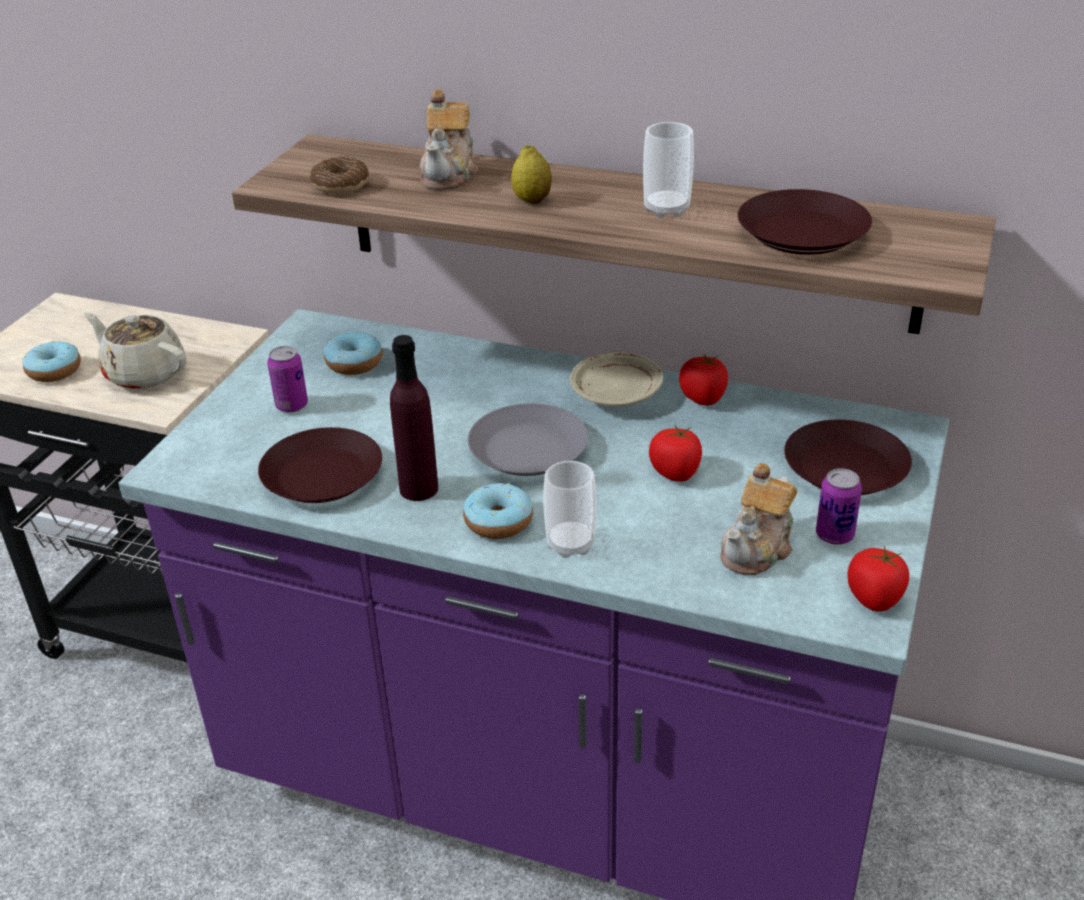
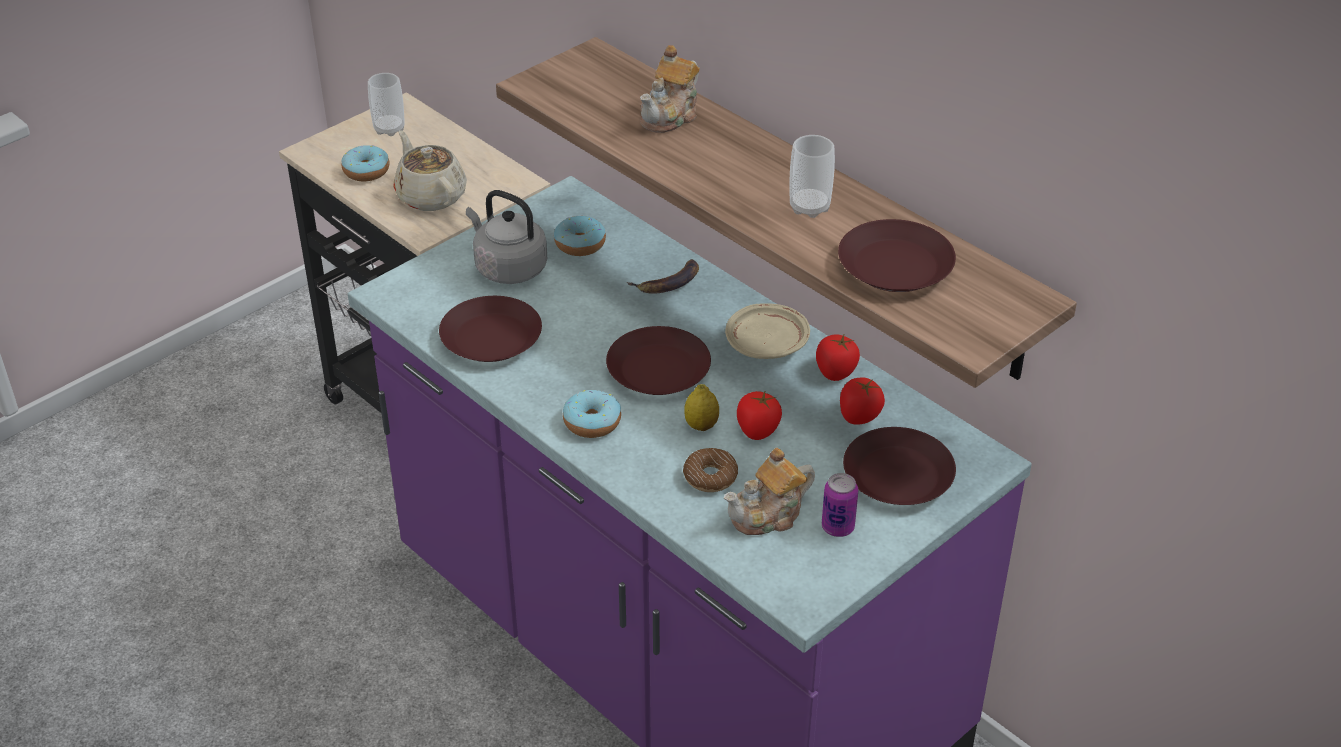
camera: 25 degrees right, 5 degrees up
can [267,346,308,413] -> grey kettle [466,190,548,284]
donut [310,156,369,194] -> donut moved to [683,448,738,492]
purple bottle [390,335,438,501] -> none
grey plate [468,403,588,476] -> brown plate [606,326,711,395]
lemon [511,145,552,204] -> lemon moved to [684,384,719,431]
cup [543,461,597,558] -> cup moved to [368,73,405,136]
tomato [847,546,909,612] -> tomato moved to [840,378,885,425]
none -> banana [627,259,699,294]

